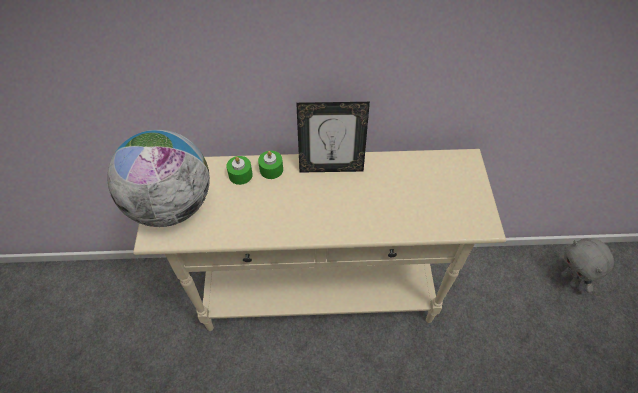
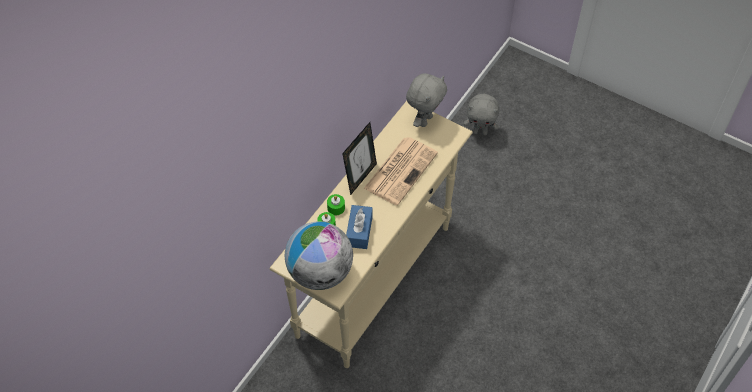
camera: 55 degrees left, 0 degrees up
none -> blue tissue box [346,205,373,249]
none -> newspaper [364,137,438,205]
none -> grey plush toy [406,74,447,127]

